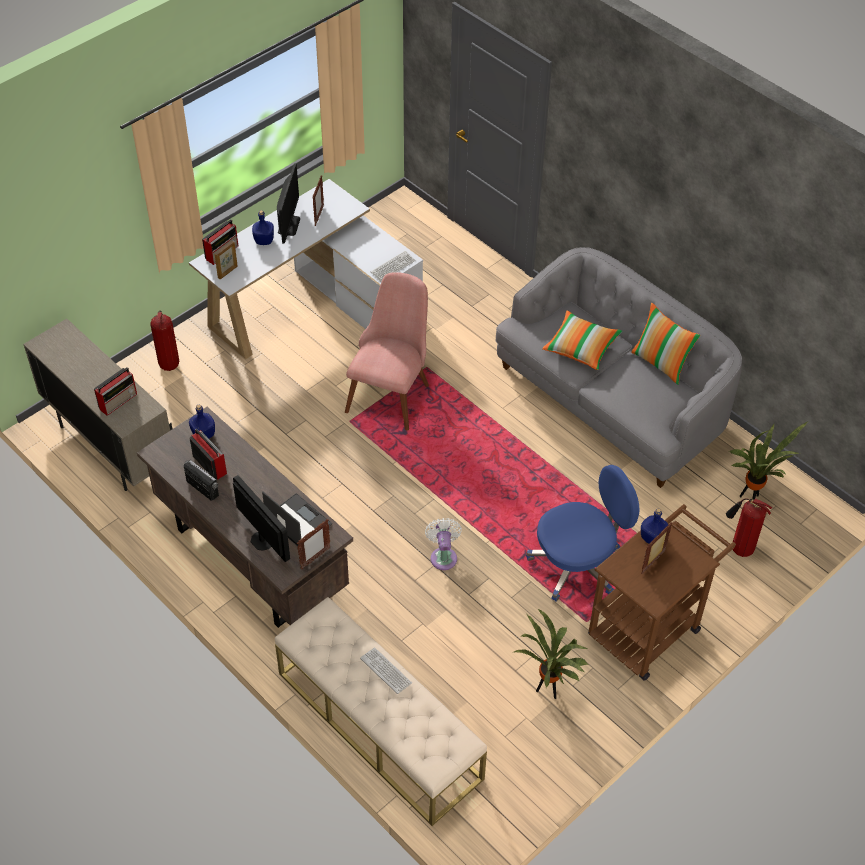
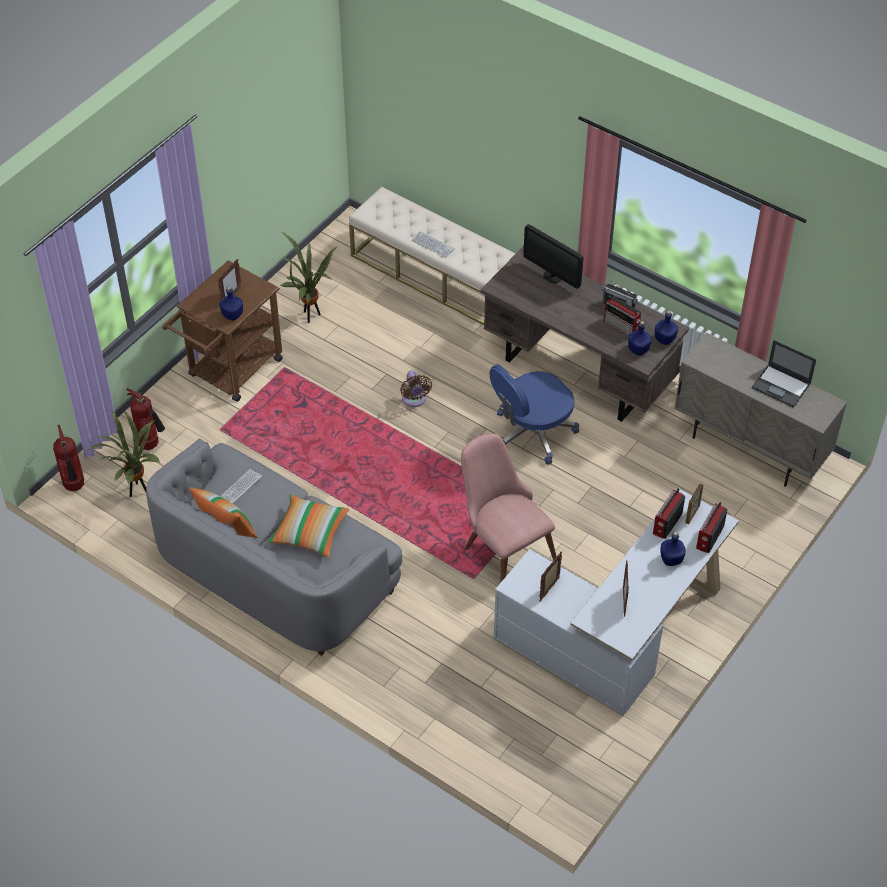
camera: 170 degrees right, 0 degrees up
radio [94,367,137,416] -> radio moved to [653,488,685,539]
fire extinguisher [150,310,179,371] -> fire extinguisher moved to [53,425,84,491]
laptop [262,491,332,546] -> laptop moved to [752,340,816,408]
monitor [277,163,300,244] -> none
picture frame [297,519,331,569] -> picture frame moved to [539,551,562,602]
pink chair [345,272,429,431] -> pink chair turned 135 degrees clockwise [461,434,557,583]
keyboard [371,251,415,281] -> keyboard moved to [220,469,262,504]
white fan [425,518,462,570] -> brown fan [400,370,432,407]
blue office chair [526,465,640,602] -> blue office chair moved to [490,364,579,464]
none -> blue bottle [655,311,678,345]

